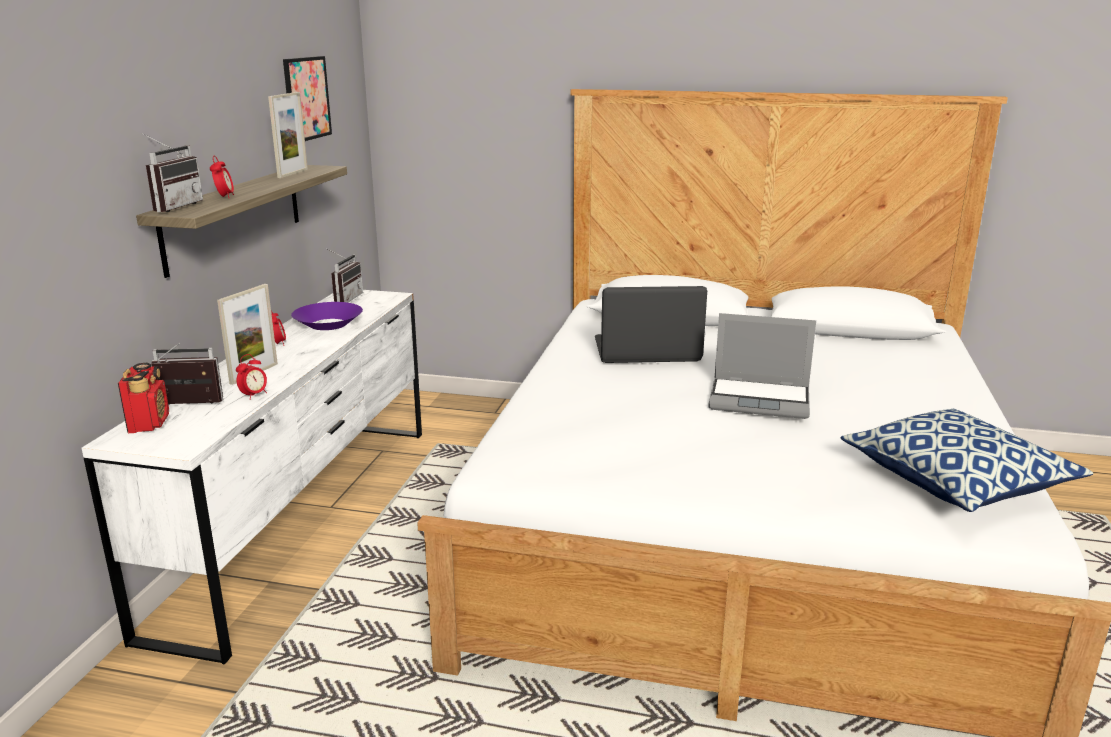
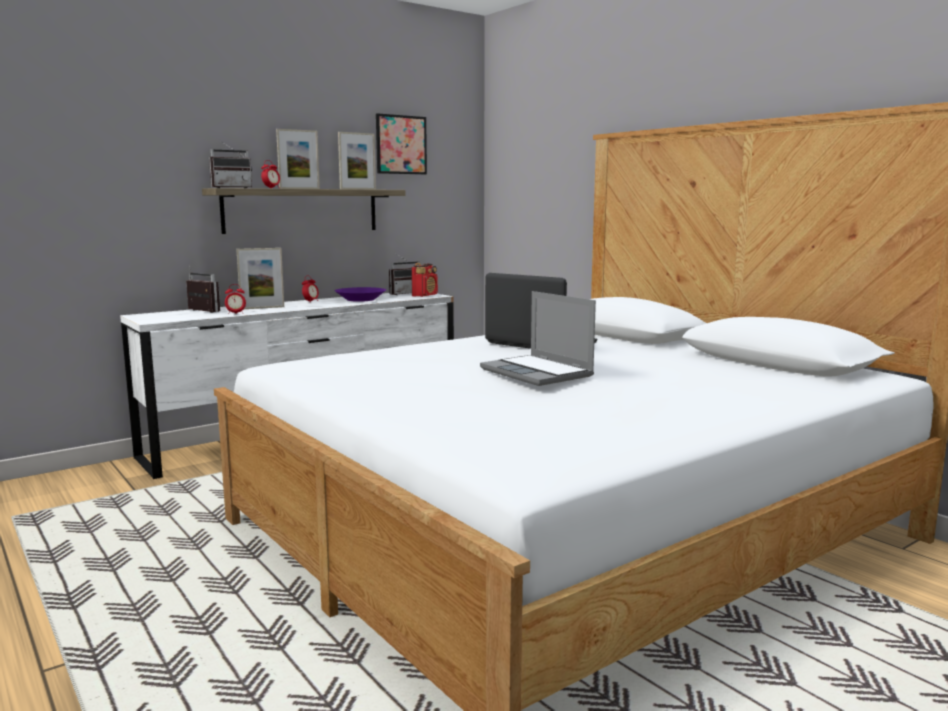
camera: 40 degrees right, 10 degrees down
radio [118,362,169,433] -> radio moved to [411,263,438,297]
pillow [841,409,1093,512] -> none
none -> picture frame [276,129,320,189]

